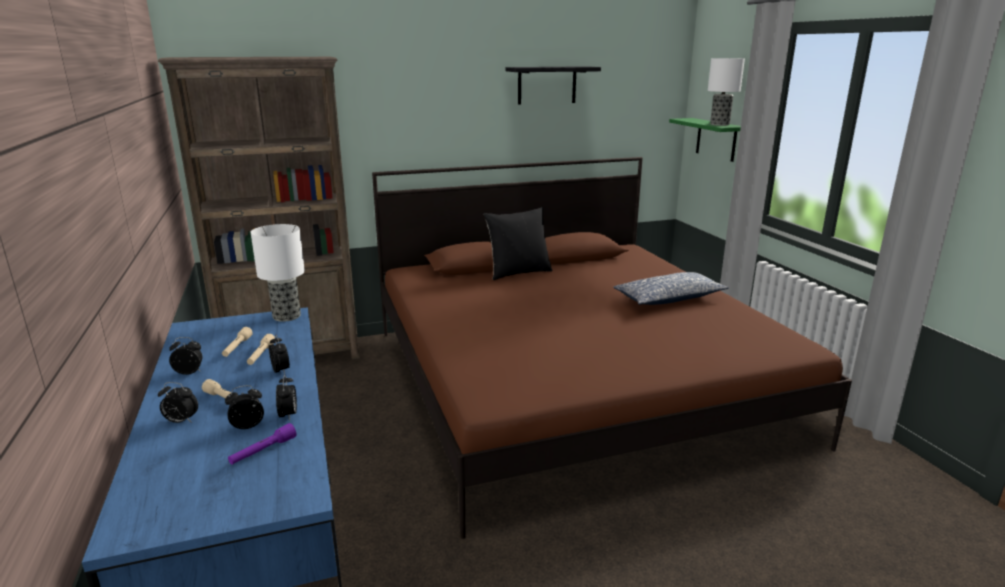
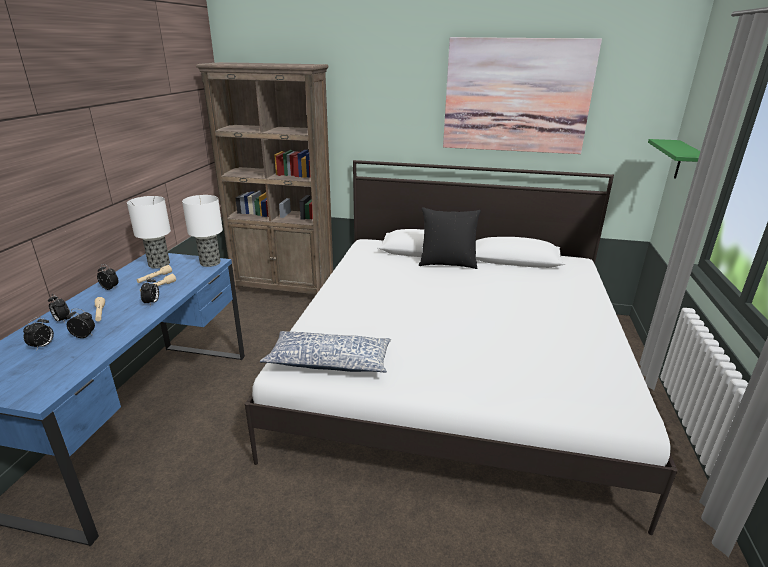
camera: 30 degrees right, 5 degrees up
purple flashlight [228,423,296,465] -> none
alarm clock [276,374,297,421] -> alarm clock moved to [23,316,54,350]
brown bed [372,157,852,539] -> white bed [245,160,678,535]
black shelf [506,66,601,105] -> picture [443,37,602,154]
pillow [613,272,729,305] -> pillow moved to [260,331,391,373]
table lamp [708,58,745,126] -> table lamp moved to [127,196,171,269]

